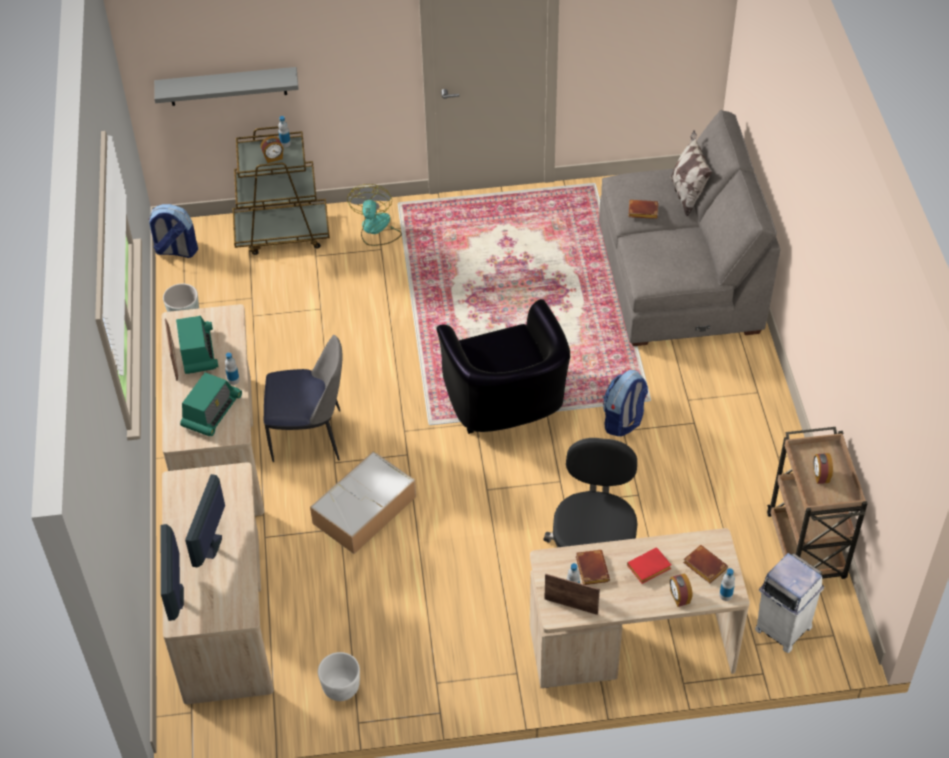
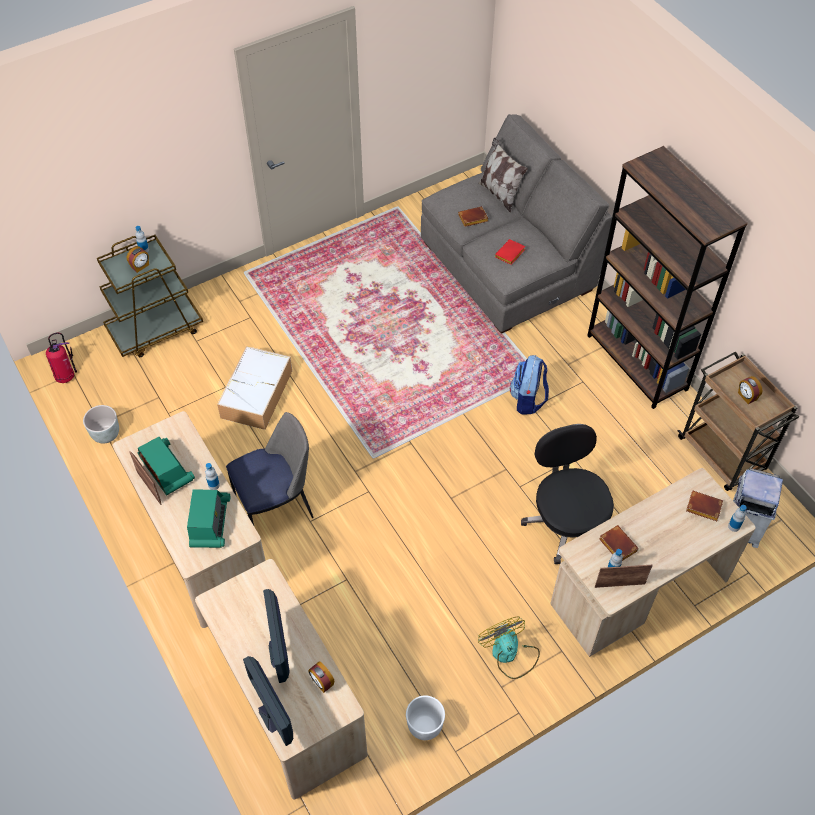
camera: 25 degrees left, 5 degrees up
backpack [148,204,198,258] -> fire extinguisher [46,333,77,383]
grey shelf [154,67,299,106] -> none
storage box [310,451,416,554] -> storage box moved to [217,346,292,430]
fan [347,184,402,246] -> fan moved to [478,616,540,679]
black armchair [437,299,570,434] -> none
red book [627,547,672,584] -> red book moved to [495,239,525,265]
alarm clock [670,573,693,607] -> alarm clock moved to [309,662,334,693]
none -> brown bookcase [587,146,748,409]

